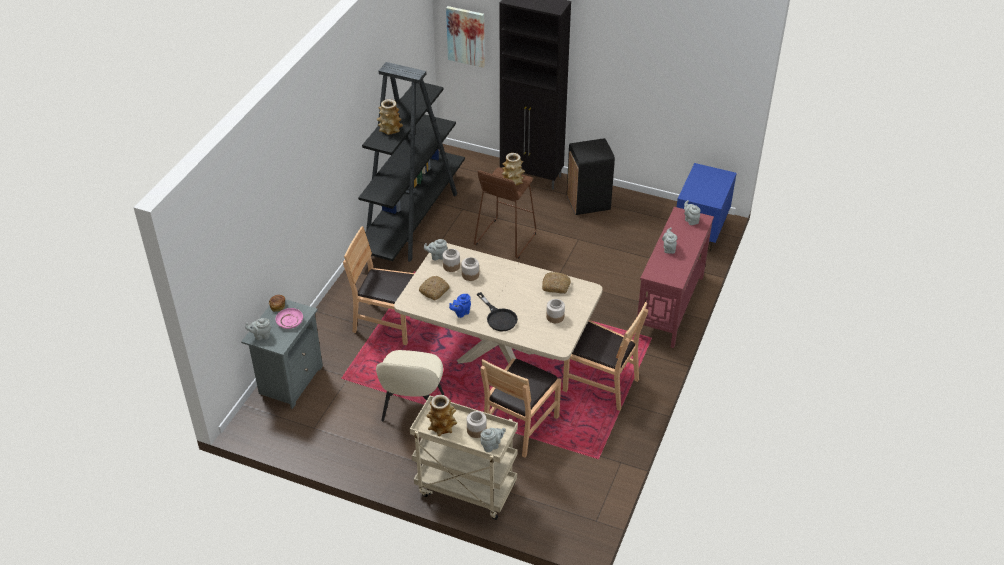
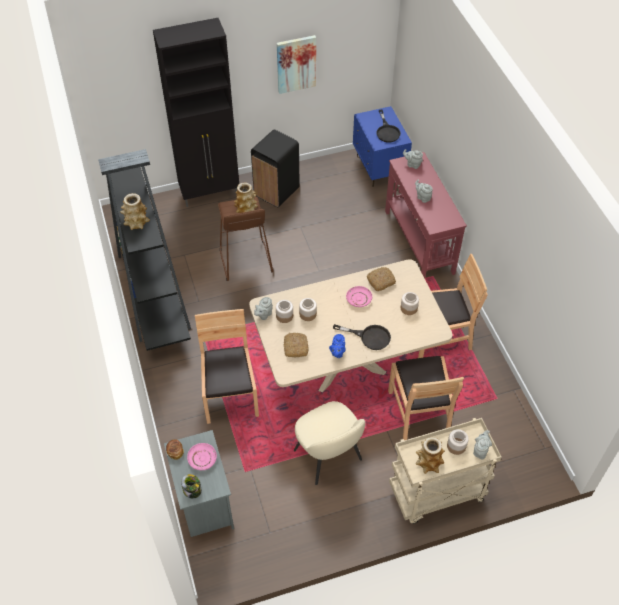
camera: 40 degrees left, 10 degrees up
grey teapot [245,318,271,340] -> jar [181,474,202,498]
brown chair [343,226,415,345] -> brown chair turned 105 degrees clockwise [195,309,259,424]
picture [446,6,485,68] -> picture moved to [277,35,316,94]
none -> pink plate [346,286,372,307]
none -> black frying pan [376,110,401,143]

